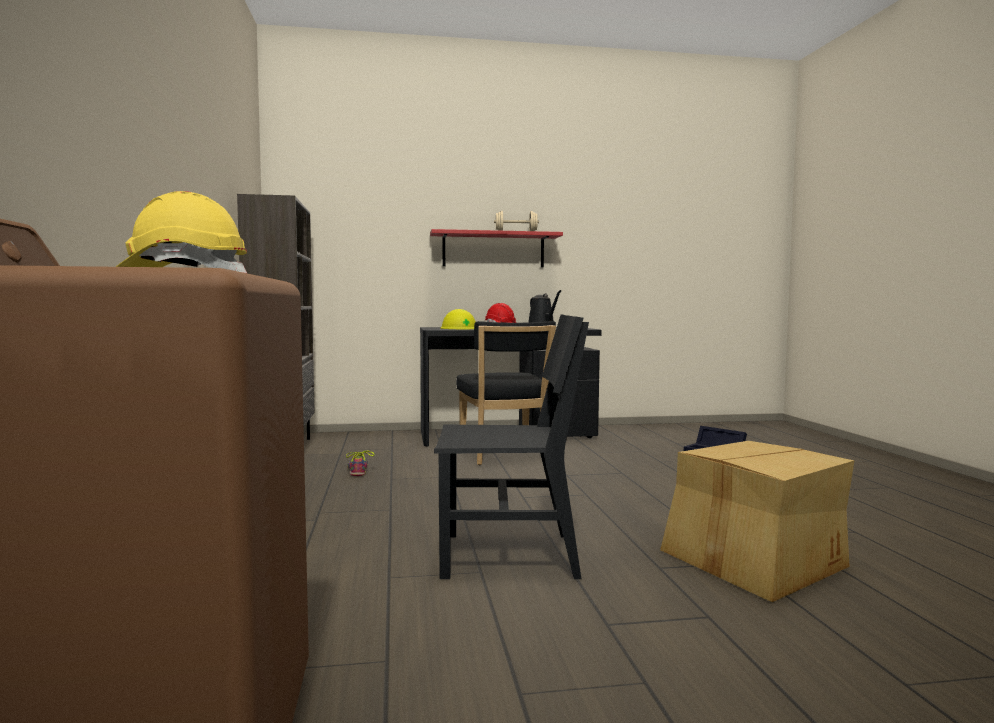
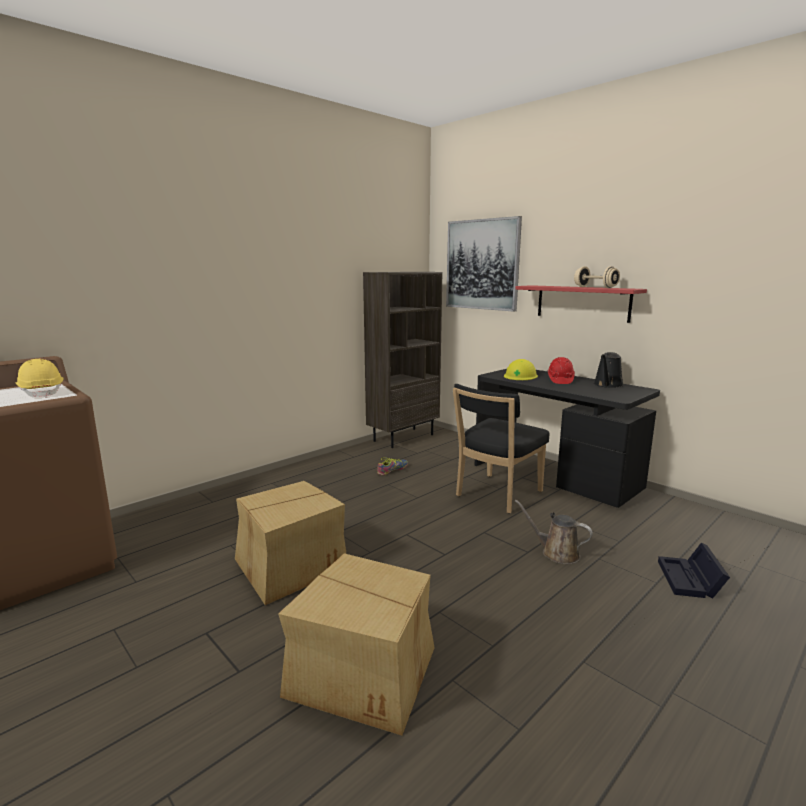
camera: 55 degrees right, 10 degrees up
black chair [434,315,589,579] -> cardboard box [235,481,347,605]
none -> picture [446,216,522,312]
none -> brown watering can [515,500,593,564]

